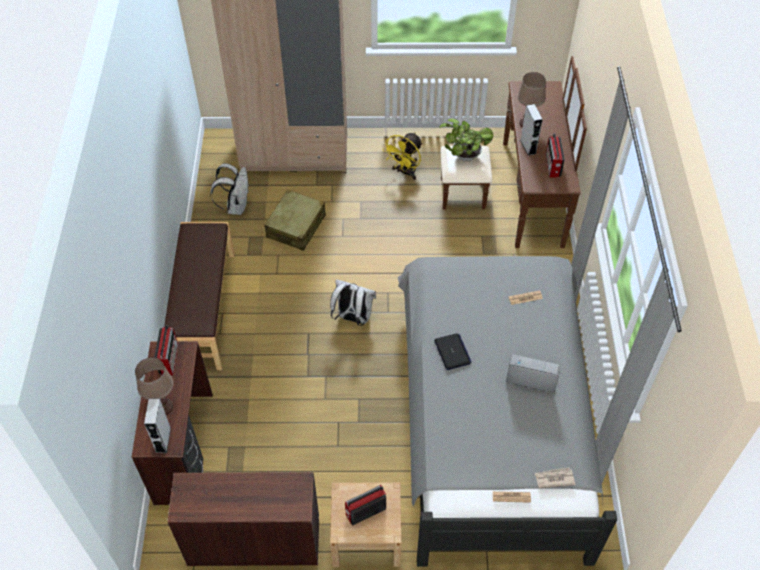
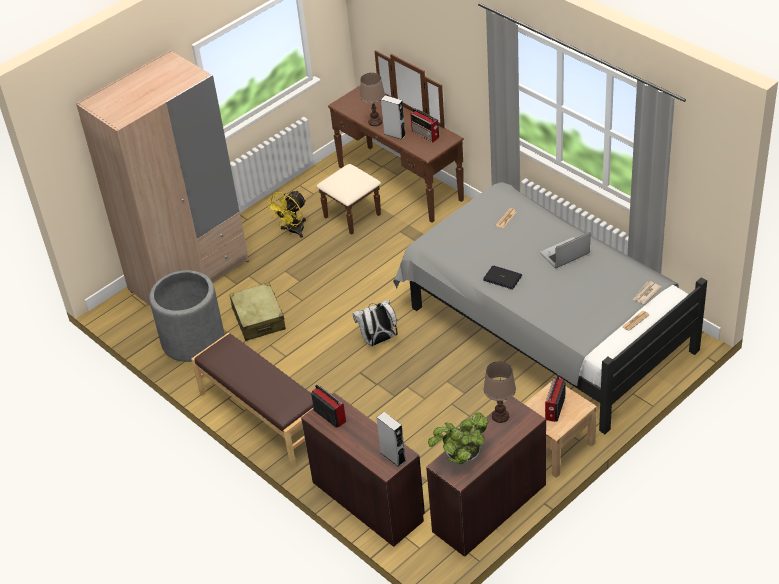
camera: 40 degrees left, 10 degrees down
brown table lamp [135,357,173,415] -> brown table lamp moved to [483,361,516,423]
white backpack [210,163,248,215] -> grey planter [149,270,224,362]
yellow fan [383,132,423,180] -> yellow fan turned 45 degrees clockwise [266,190,306,238]
potted plant [439,118,493,161] -> potted plant moved to [428,413,488,464]

